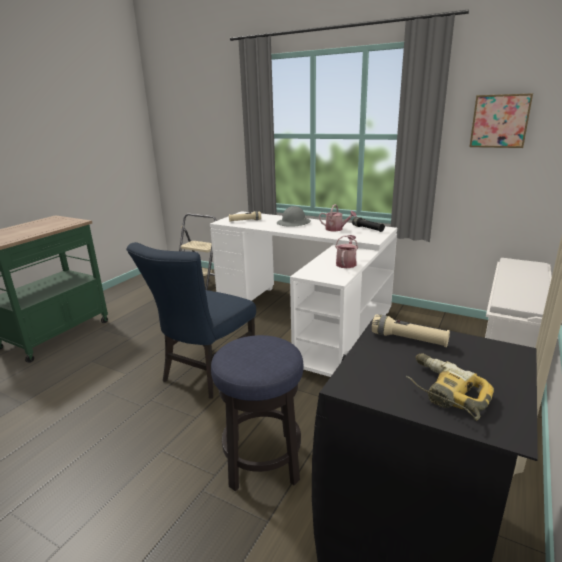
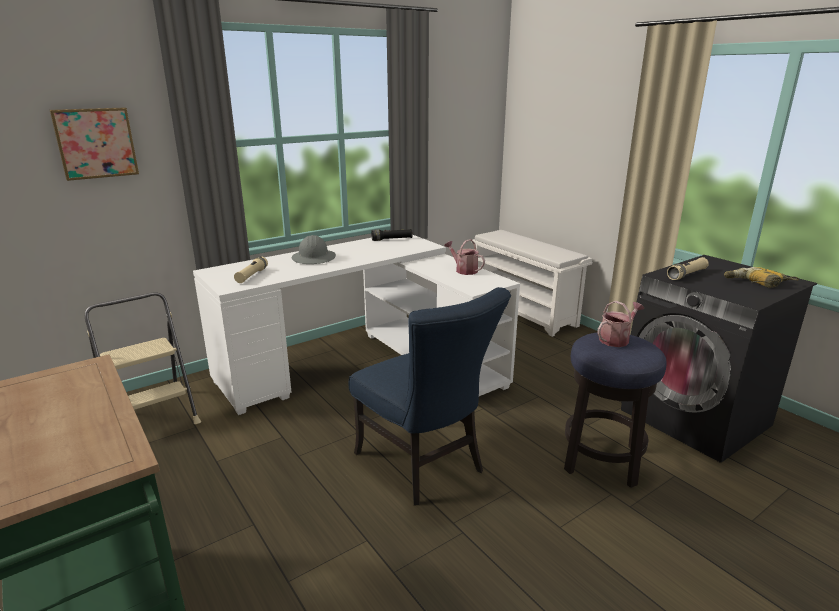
camera: 65 degrees left, 0 degrees up
watering can [319,204,357,231] -> watering can moved to [597,301,644,347]
picture [469,93,533,148] -> picture moved to [50,108,139,181]

